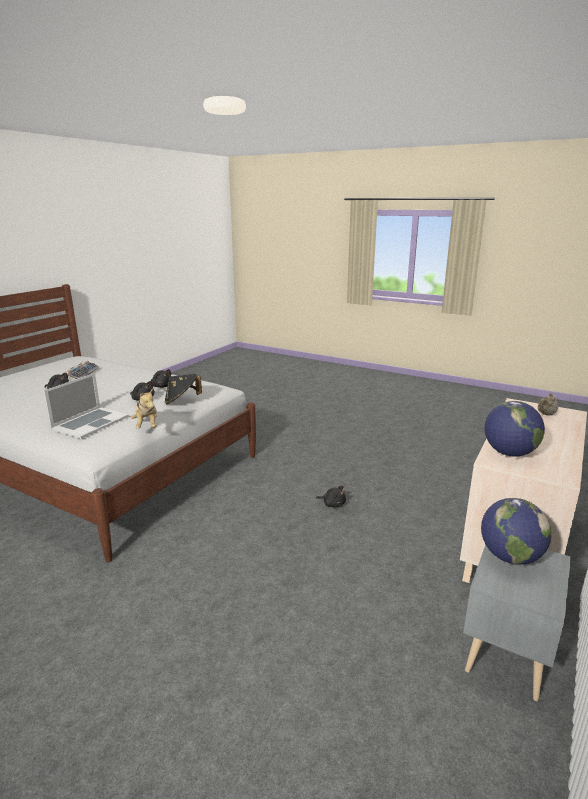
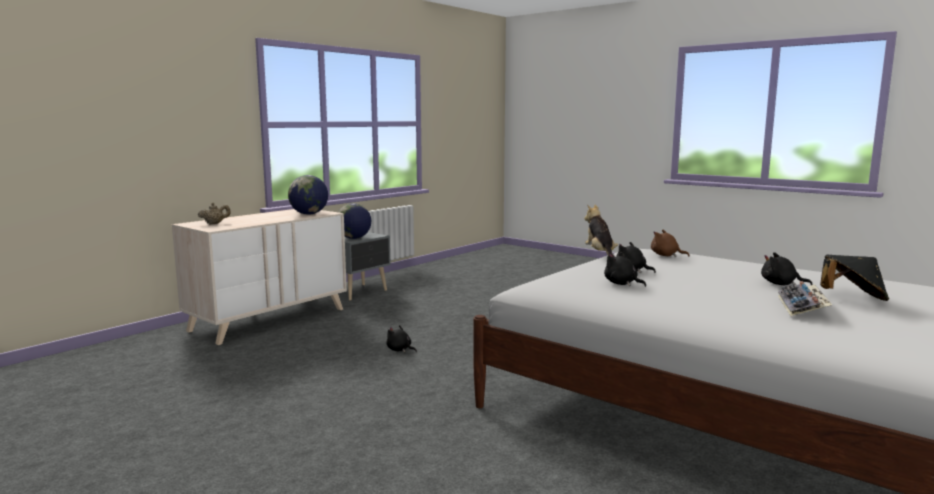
camera: 170 degrees left, 10 degrees down
laptop [44,373,129,439] -> brown plush toy [651,230,689,257]
black hat [165,374,202,404] -> black hat moved to [820,255,889,301]

